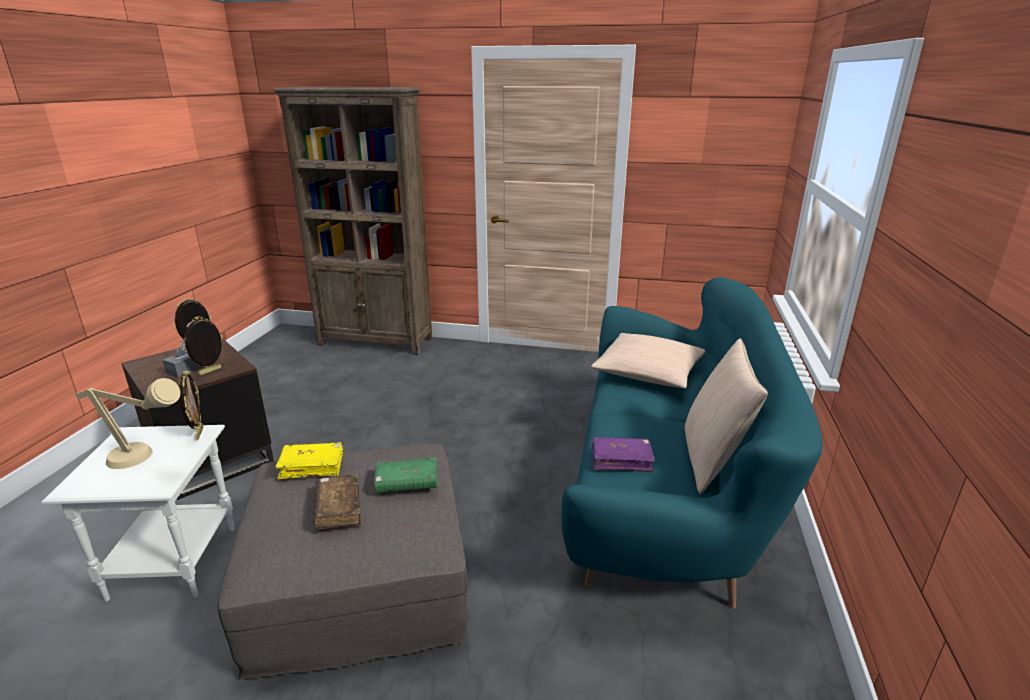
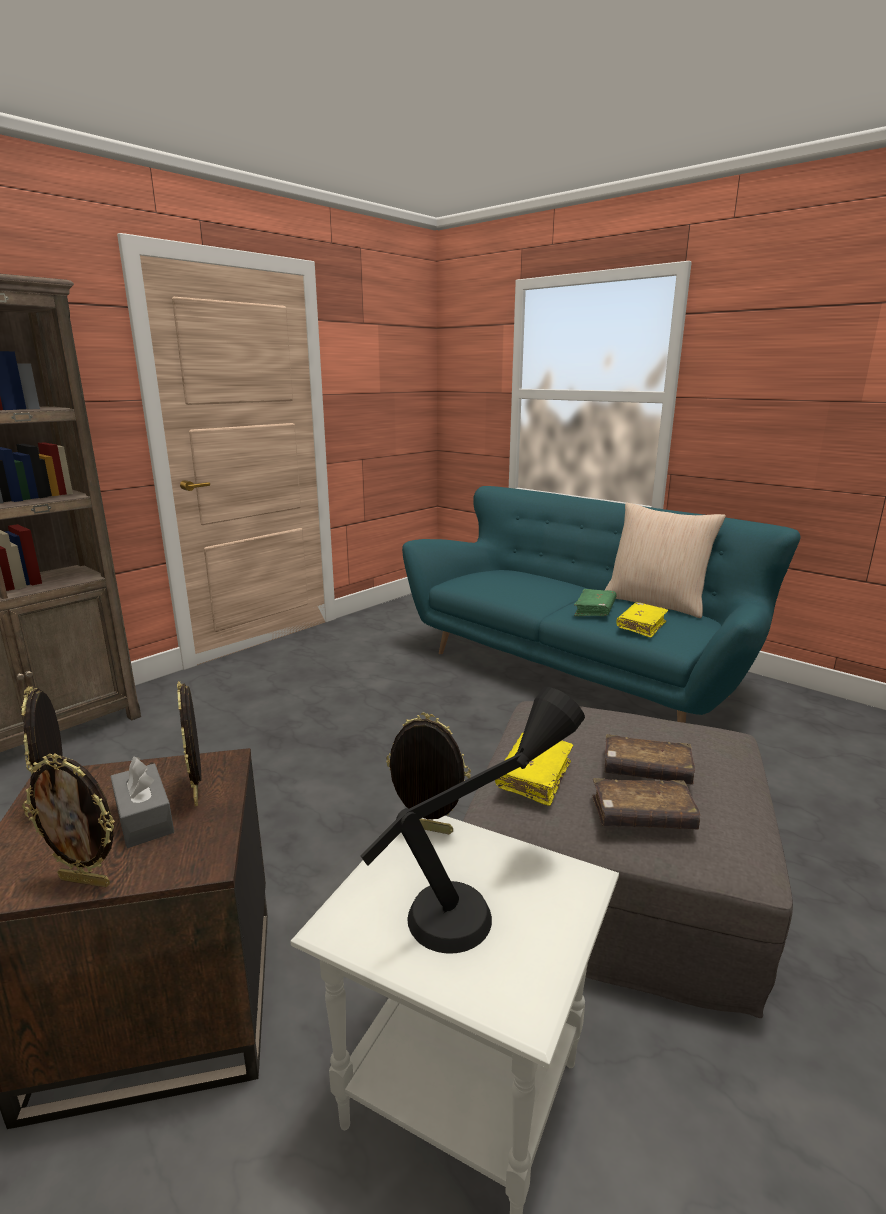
camera: 60 degrees left, 5 degrees down
beige table lamp [75,378,180,469] -> black table lamp [360,687,585,954]
green book [374,457,438,493] -> green book moved to [574,589,617,616]
beige pillow [591,333,706,388] -> none
purple book [592,437,655,472] -> yellow book [616,602,669,638]
none -> picture frame [22,753,115,887]
none -> brown book [592,778,700,829]

